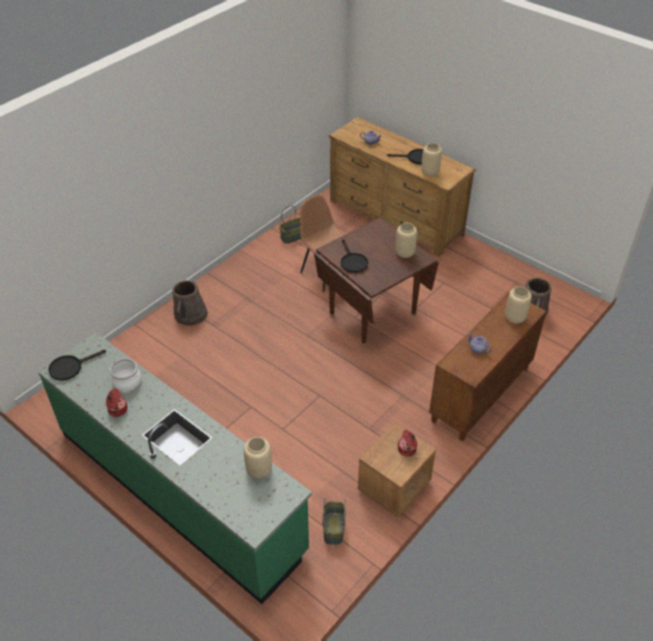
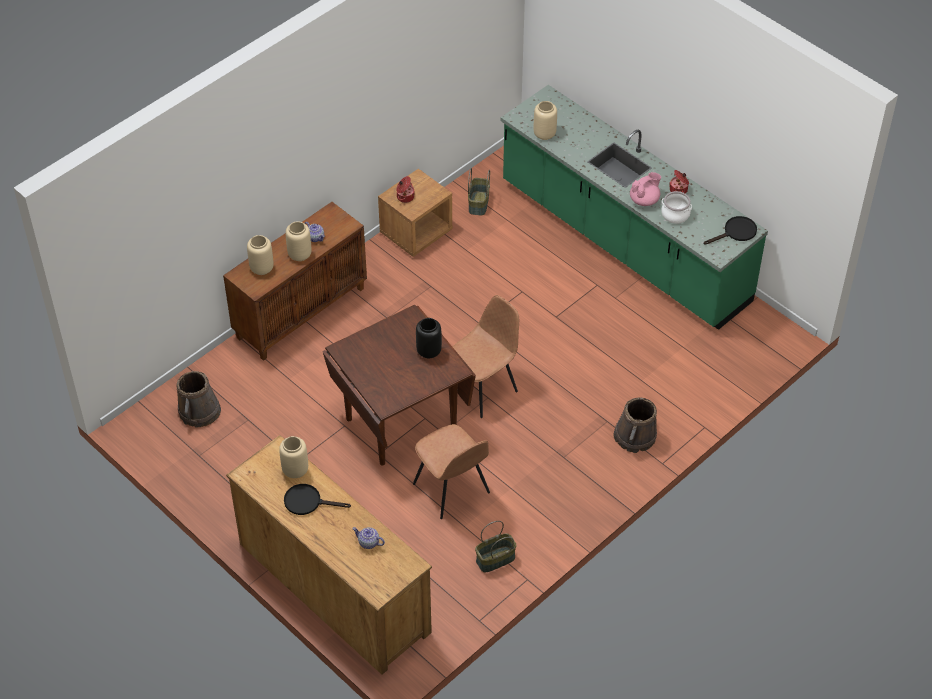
camera: 175 degrees left, 5 degrees up
black frying pan [341,239,368,273] -> black vase [416,318,442,358]
beige vase [395,223,417,258] -> beige vase moved to [286,221,311,261]
none -> brown chair [452,295,519,418]
none -> pink teapot [630,172,661,206]

